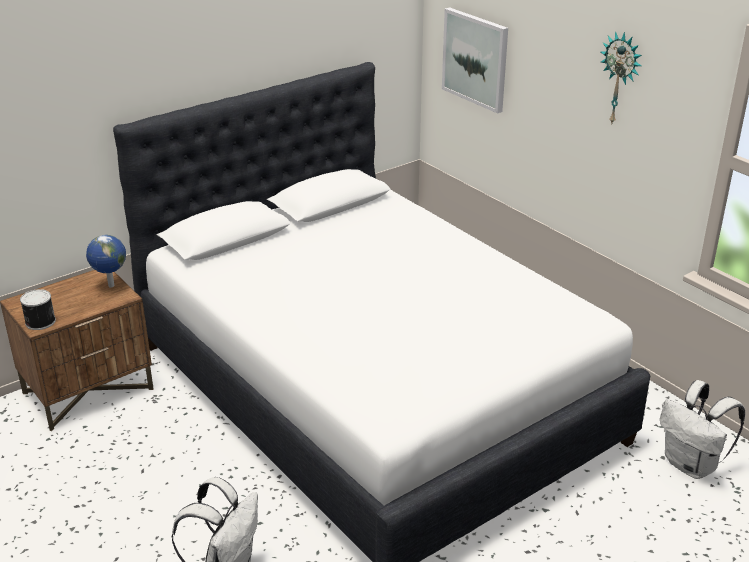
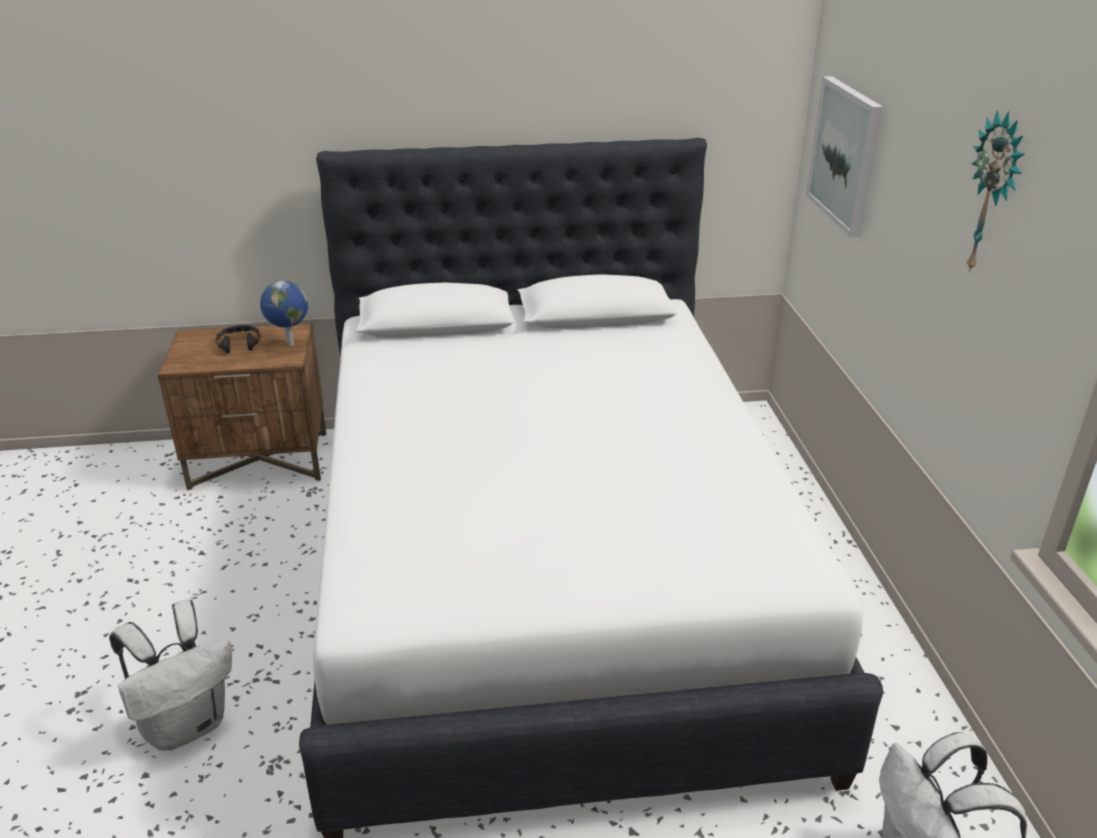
camera: 30 degrees right, 0 degrees up
can [20,289,56,330] -> none
none -> headphones [215,325,261,353]

